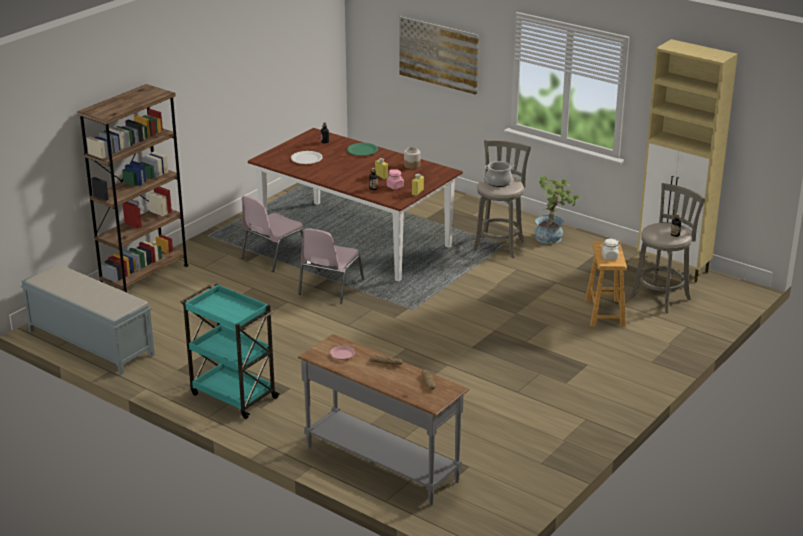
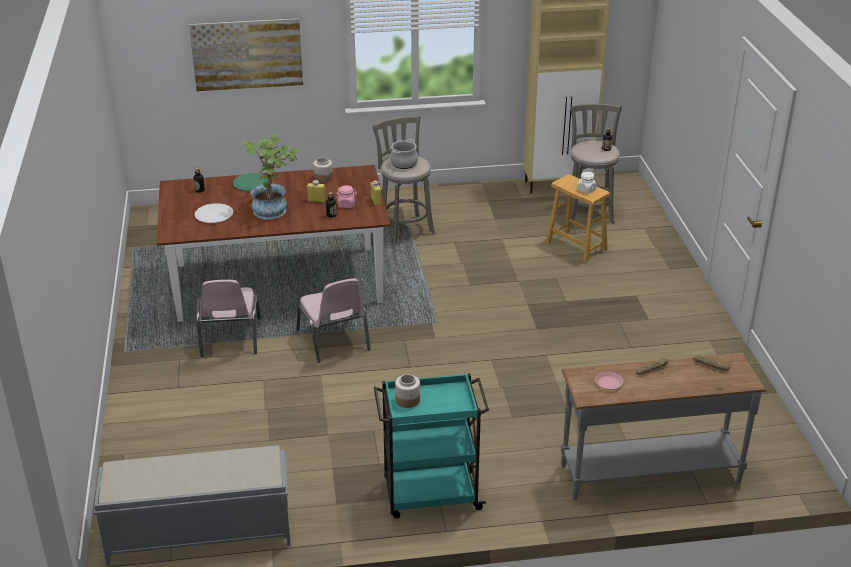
camera: 45 degrees left, 5 degrees up
brown bookcase [77,84,188,293] -> none
potted plant [534,176,581,244] -> potted plant moved to [241,134,300,219]
none -> jar [395,374,420,408]

